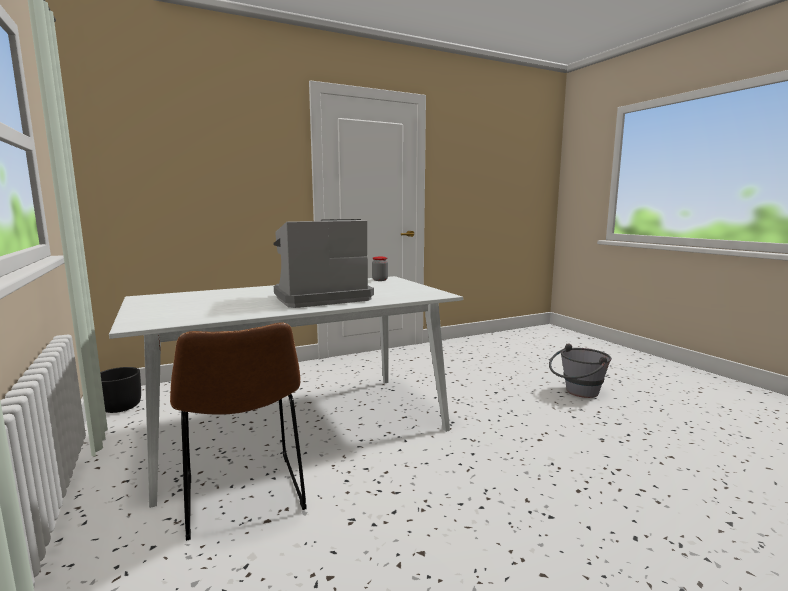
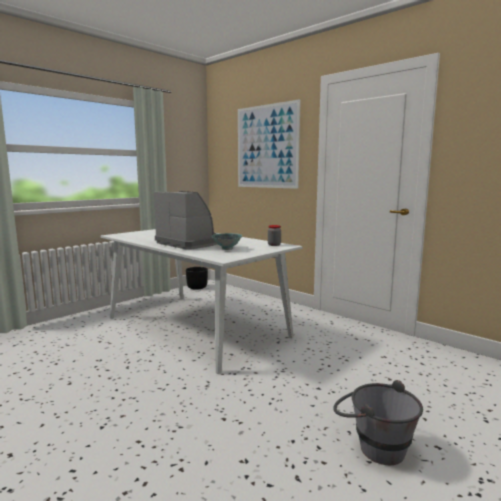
camera: 70 degrees right, 0 degrees up
brown chair [170,322,306,541] -> none
none -> bowl [212,233,242,250]
none -> picture [238,99,301,189]

